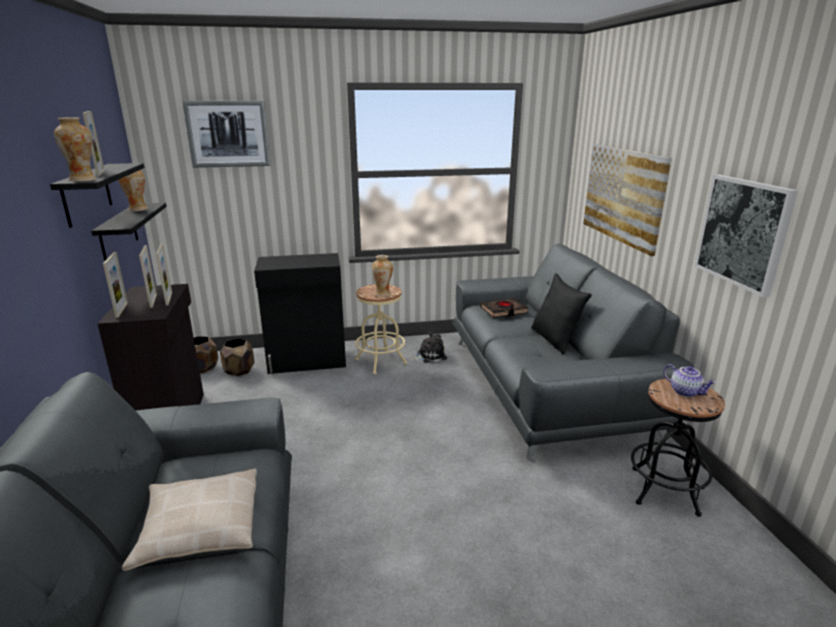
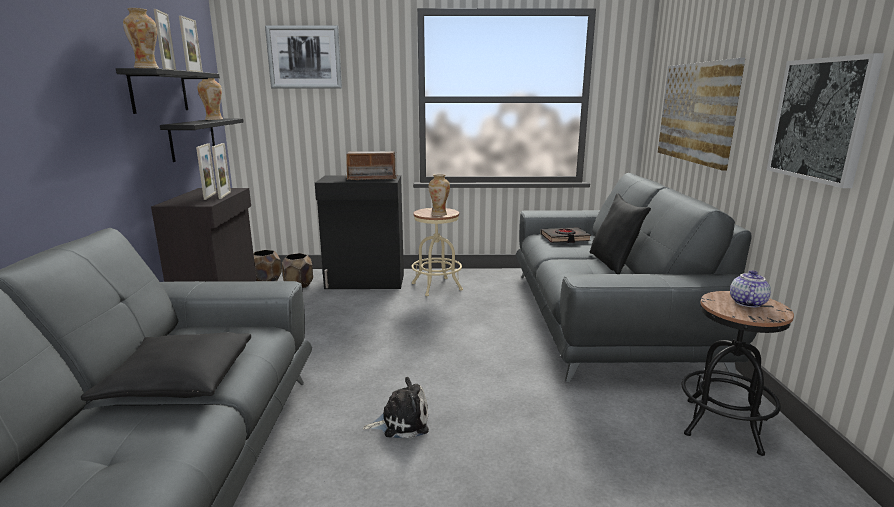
camera: 10 degrees right, 5 degrees down
picture frame [103,252,128,318] -> picture frame moved to [179,16,203,72]
beige pillow [122,469,257,571] -> black pillow [81,332,251,401]
plush toy [410,331,447,363] -> plush toy moved to [363,377,429,438]
teapot [663,364,716,397] -> teapot turned 120 degrees counterclockwise [730,270,771,308]
none -> radio [345,151,398,180]

